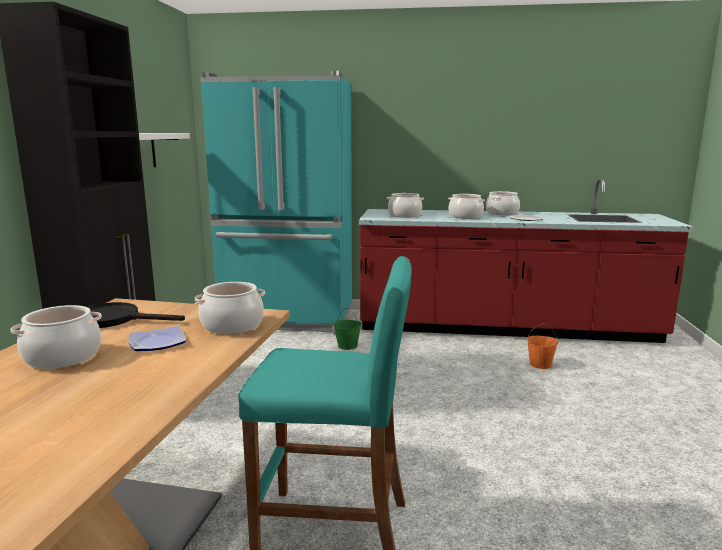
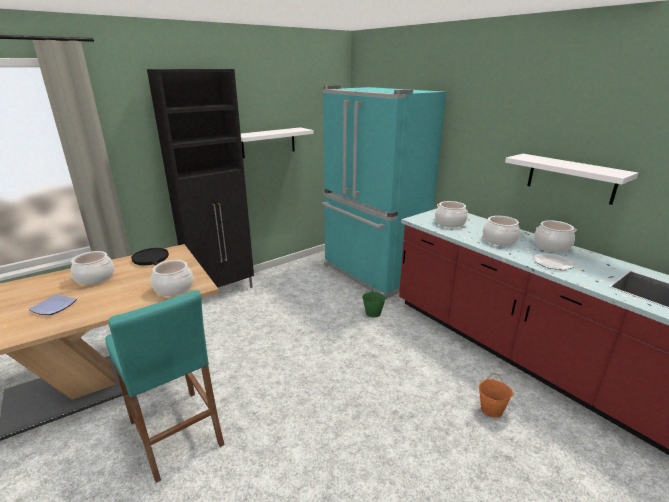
camera: 45 degrees right, 10 degrees up
plate [129,326,186,351] -> plate moved to [28,294,77,315]
none -> white shelf [505,154,638,205]

